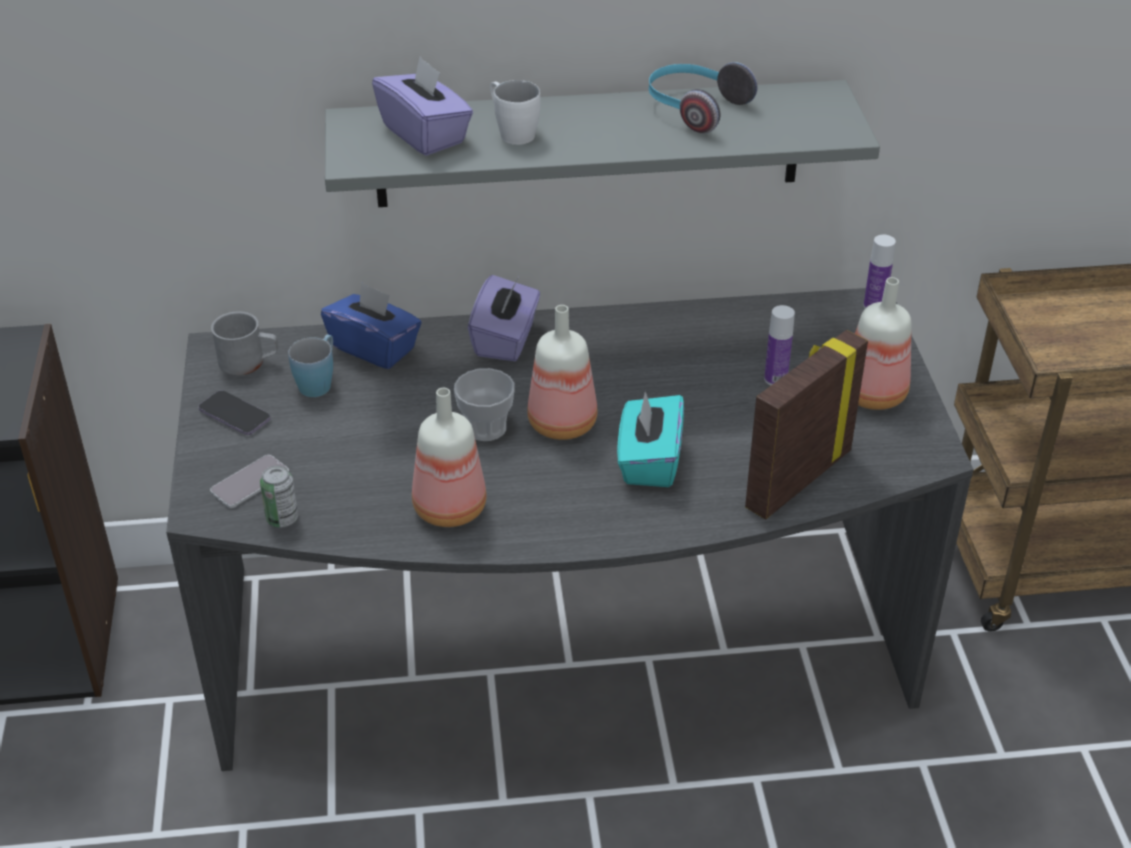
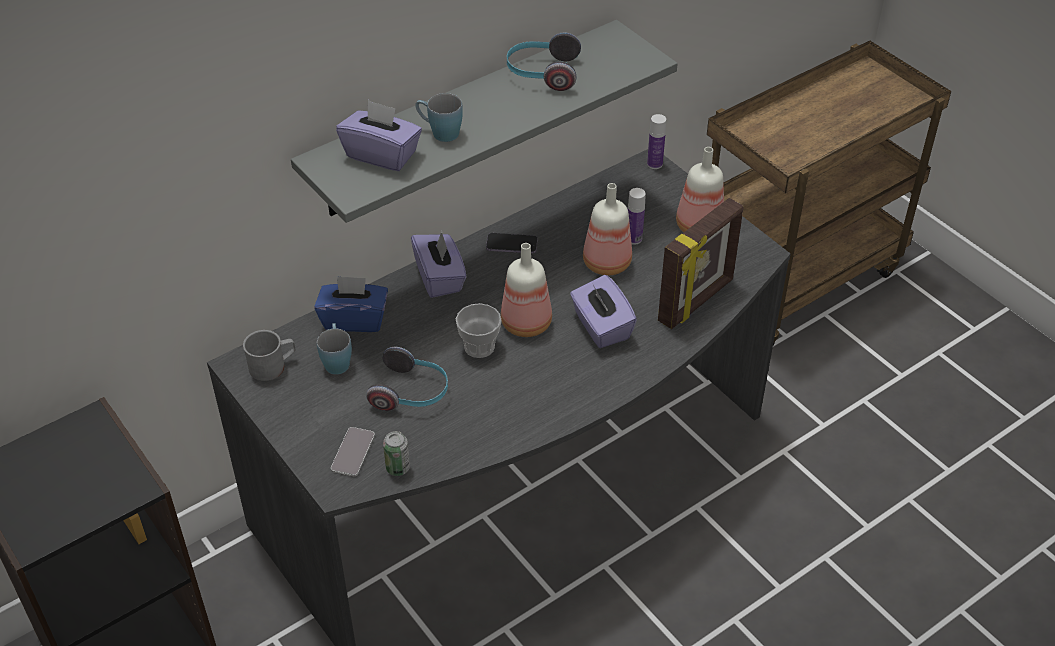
camera: 30 degrees left, 5 degrees up
phone [198,390,271,435] -> phone moved to [486,233,538,254]
bottle [412,388,487,527] -> bottle moved to [583,183,632,275]
white mug [490,80,540,145] -> blue mug [415,93,463,142]
turquoise tissue box [617,392,684,487] -> purple tissue box [570,275,637,348]
picture frame [745,330,868,519] -> picture frame turned 150 degrees counterclockwise [658,198,744,329]
none -> headphones [366,347,448,411]

